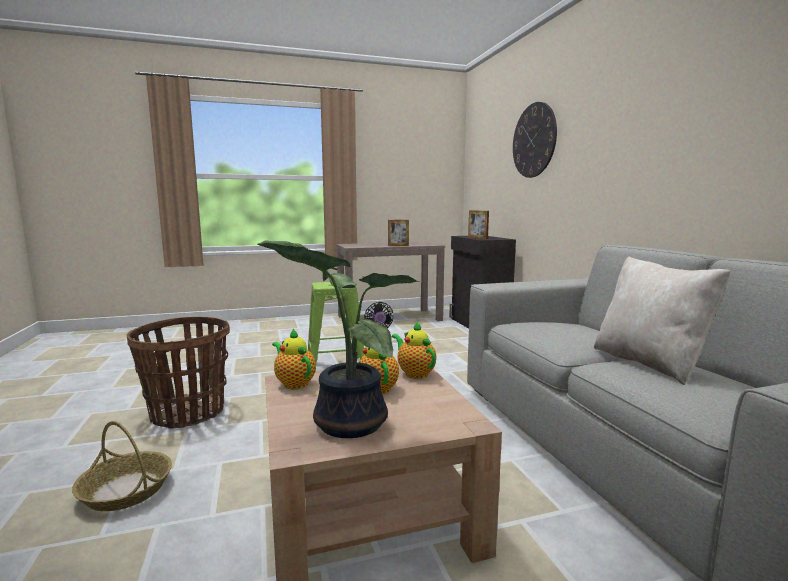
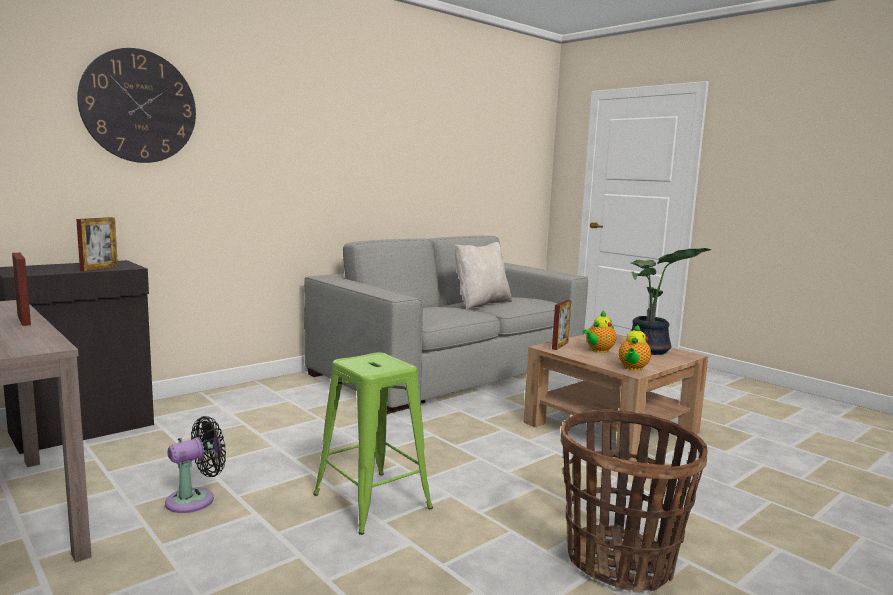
camera: 115 degrees left, 0 degrees up
basket [72,421,172,511] -> none
teapot [392,321,436,379] -> picture frame [552,300,571,350]

